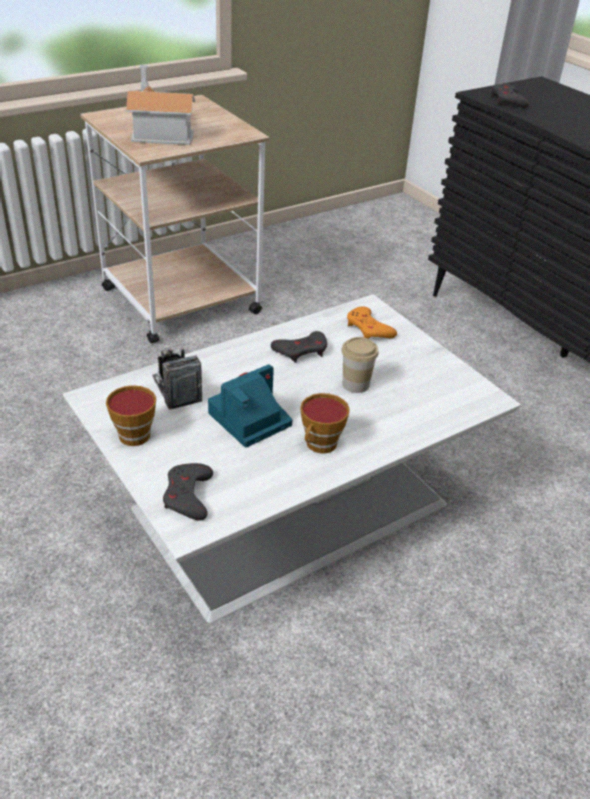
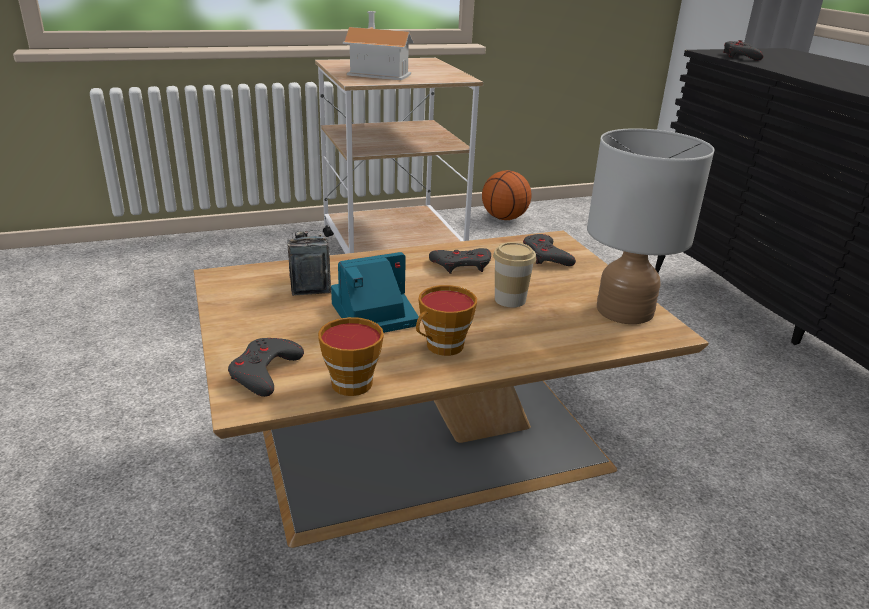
camera: 15 degrees right, 10 degrees down
white coffee table [63,294,521,623] -> brown coffee table [194,231,709,548]
cup [106,385,156,446] -> cup moved to [318,317,384,396]
orange game controller [347,306,397,339] -> grey game controller [523,234,576,266]
none -> basketball [482,170,532,220]
none -> grey table lamp [587,128,714,324]

